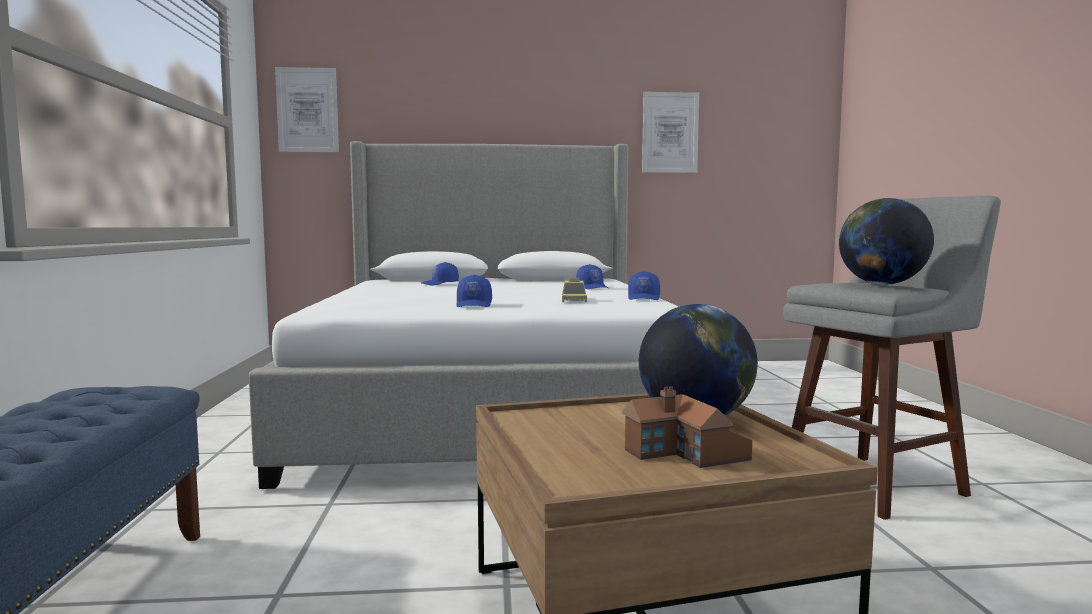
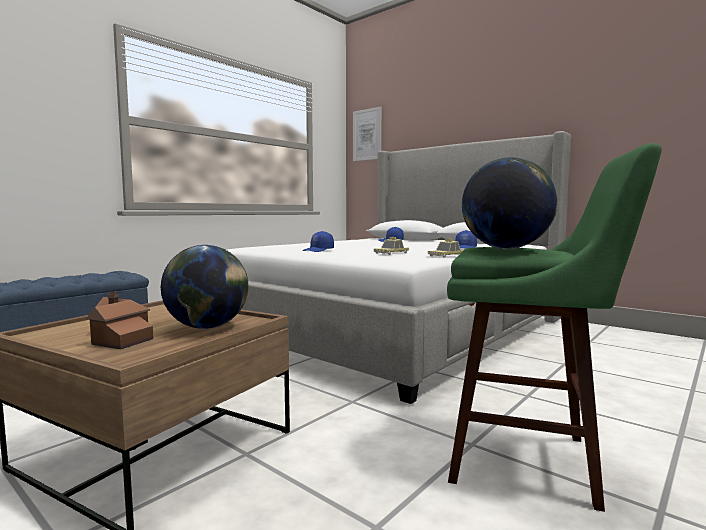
camera: 45 degrees right, 0 degrees up
blue cap [628,271,660,300] -> toy car [428,238,464,258]
picture [642,92,699,173] -> none
grey stool [783,196,1001,520] -> green stool [447,143,662,512]

